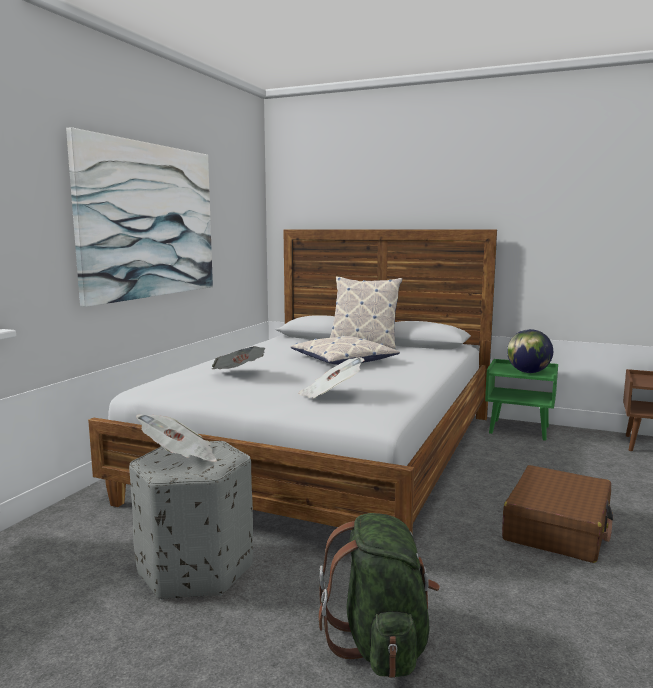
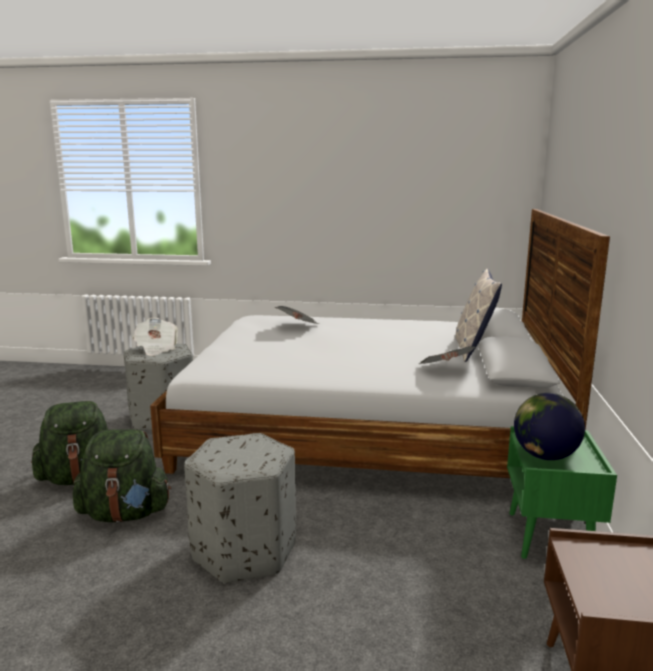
camera: 75 degrees right, 5 degrees up
picture [66,127,213,307] -> none
pillow [291,336,400,365] -> none
newspaper [298,357,364,399] -> newspaper moved to [419,346,476,364]
brown suitcase [502,465,613,563] -> grey ottoman [184,433,296,584]
none -> green backpack [73,429,171,522]

